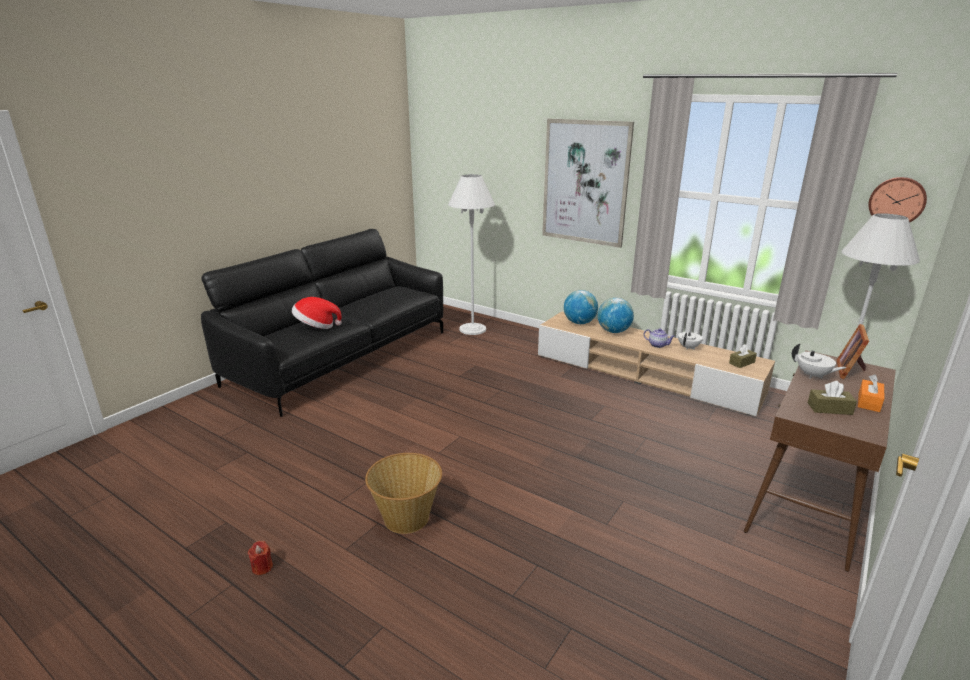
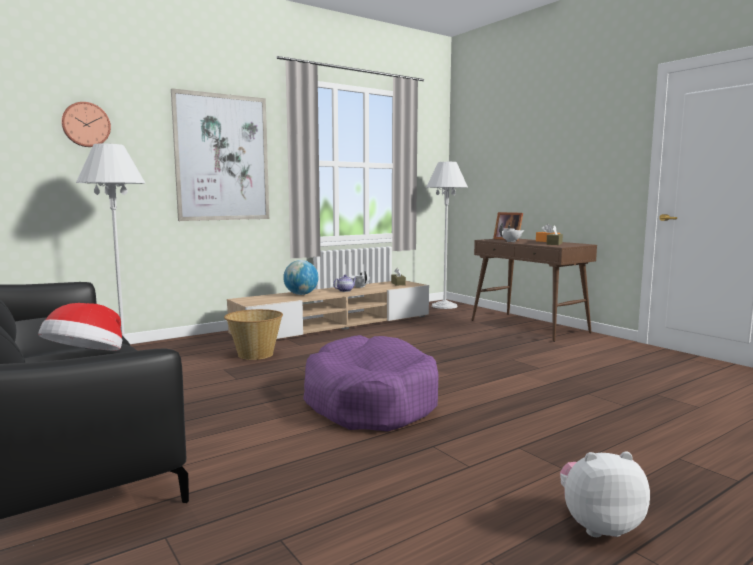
camera: 70 degrees left, 15 degrees down
red candle [248,541,273,575] -> plush toy [560,452,650,537]
basket [365,453,442,534] -> basket moved to [224,309,283,360]
globe [564,290,598,324] -> none
wall clock [868,177,927,222] -> wall clock moved to [61,102,111,147]
none -> purple dog bed [303,335,439,431]

